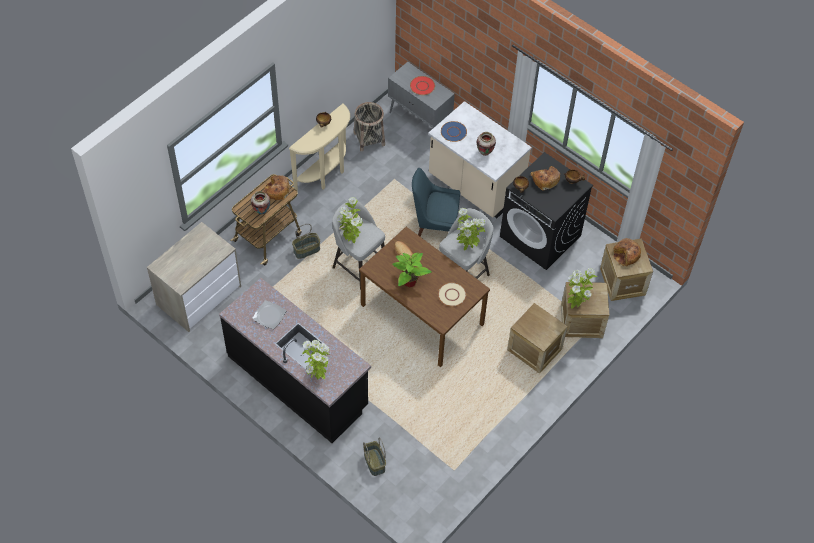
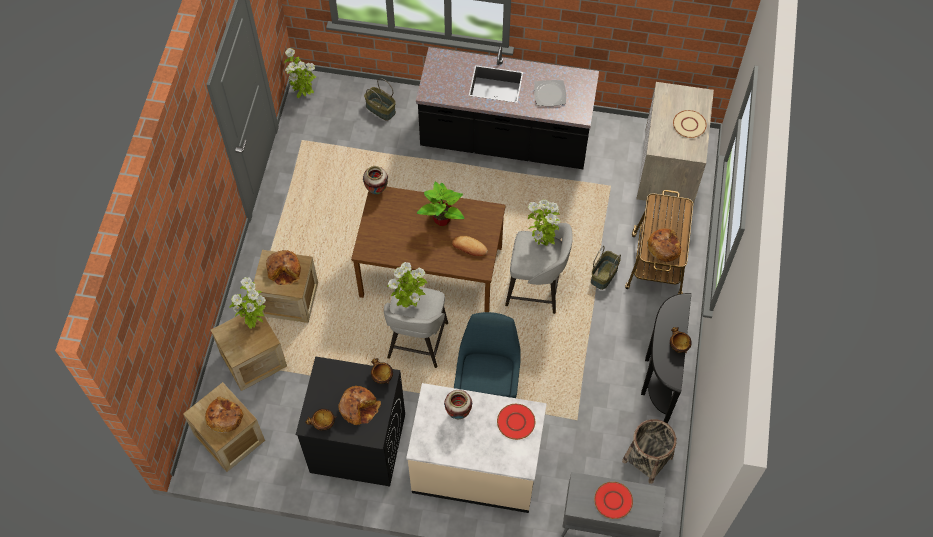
camera: 150 degrees right, 5 degrees up
vase [251,191,270,215] -> vase moved to [363,166,388,195]
beige console table [289,103,350,191] -> black console table [641,293,691,424]
potted plant [302,340,331,379] -> potted plant moved to [284,48,316,98]
blue chair [412,168,460,236] -> blue chair turned 60 degrees counterclockwise [454,312,521,398]
beige plate [438,283,466,306] -> beige plate moved to [673,110,707,138]
blue plate [441,121,467,142] -> red plate [497,404,535,440]
none -> bread [266,250,301,285]

